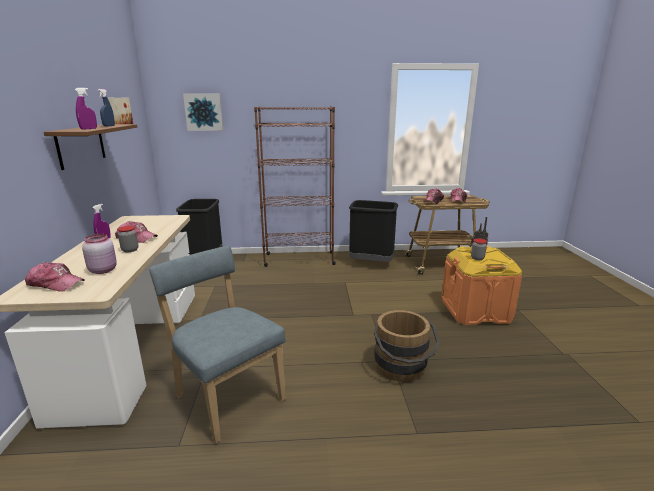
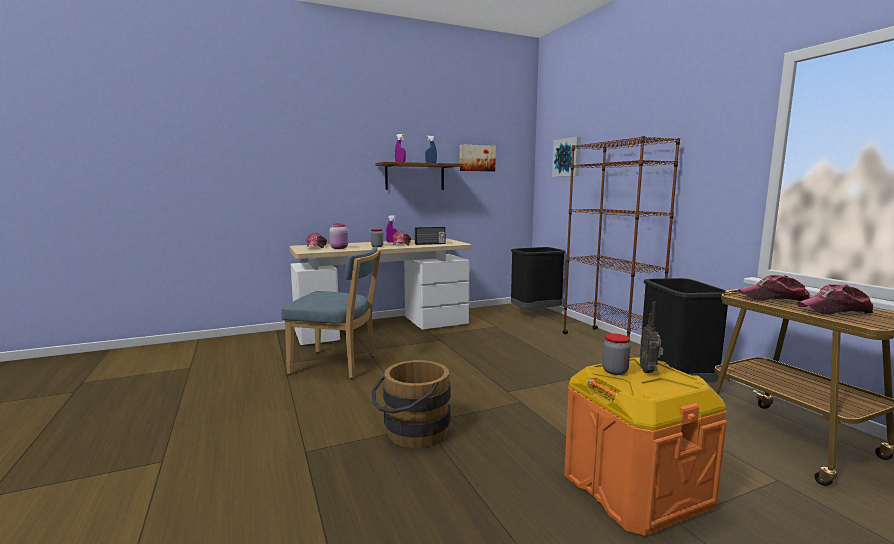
camera: 70 degrees right, 10 degrees down
blue chair [149,246,286,443] -> blue chair turned 75 degrees clockwise [282,246,381,378]
none -> radio [415,227,445,245]

